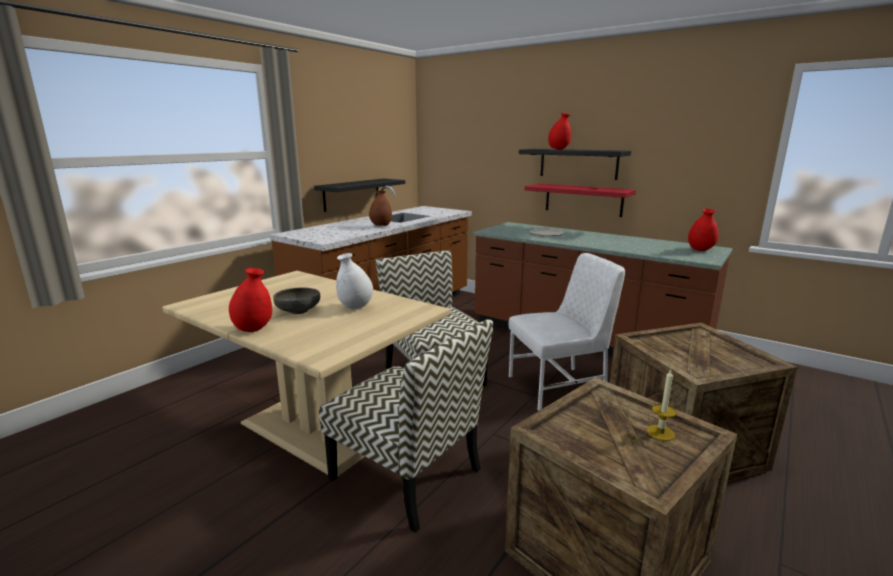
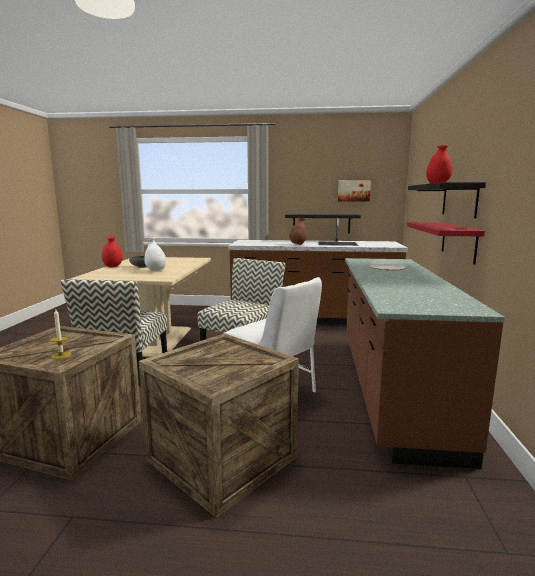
camera: 60 degrees right, 5 degrees down
red vase [688,209,718,251] -> none
none -> picture [338,180,371,201]

